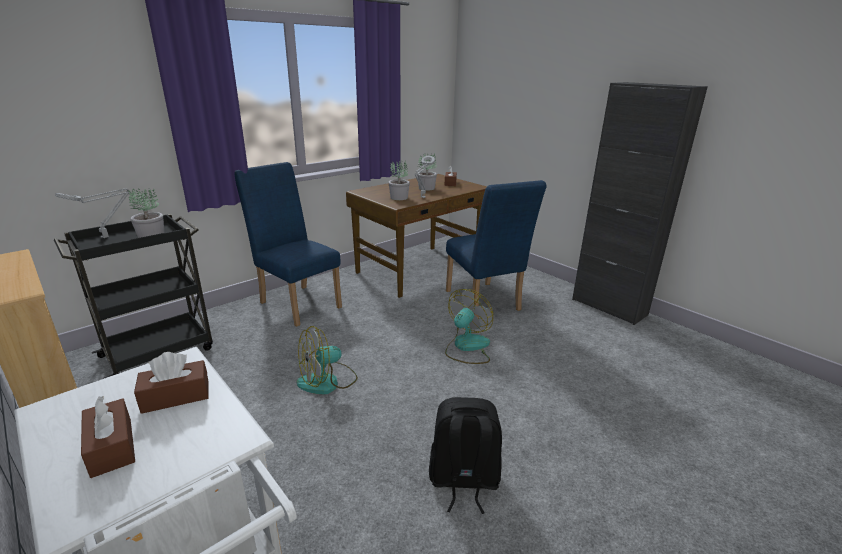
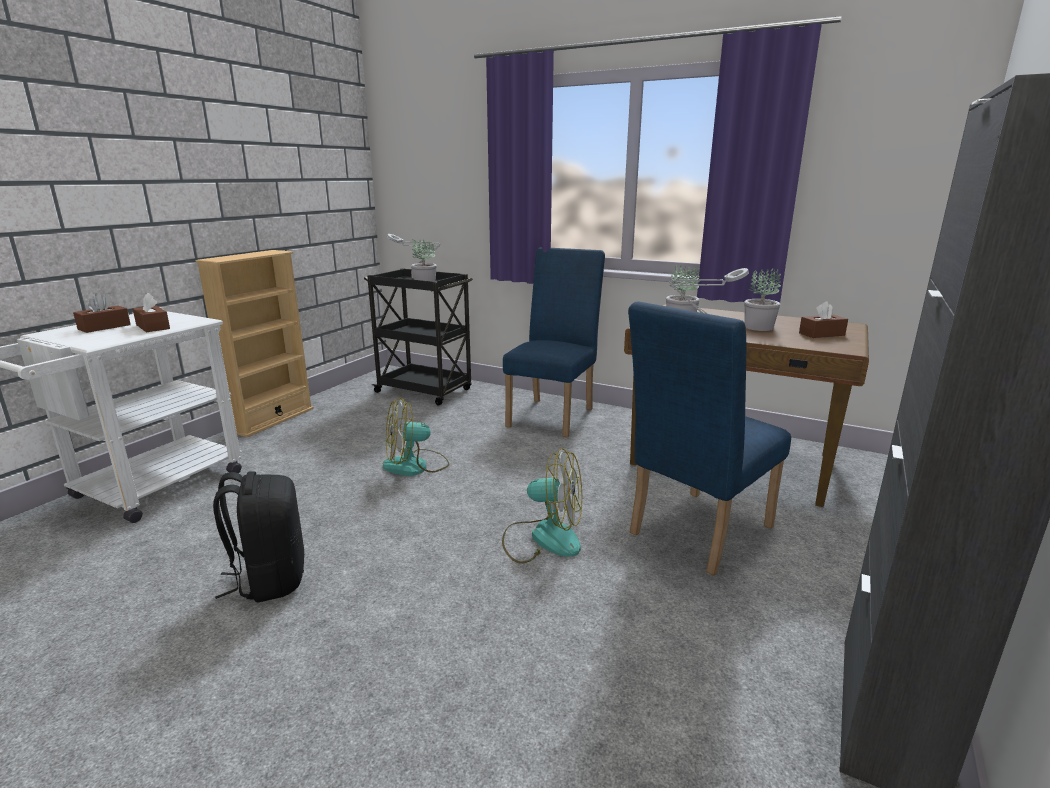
camera: 70 degrees right, 5 degrees down
fan [297,326,358,394] -> fan turned 60 degrees counterclockwise [383,398,449,476]

